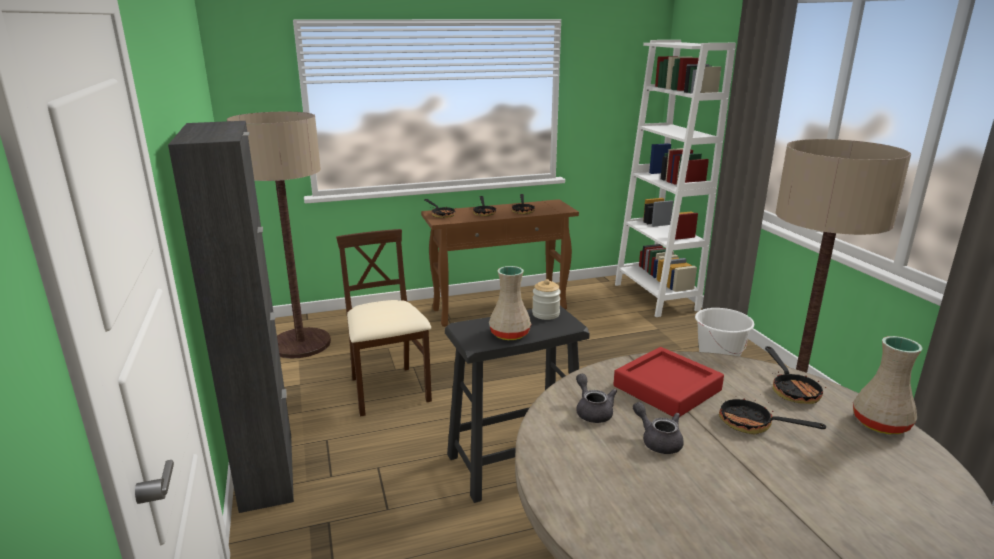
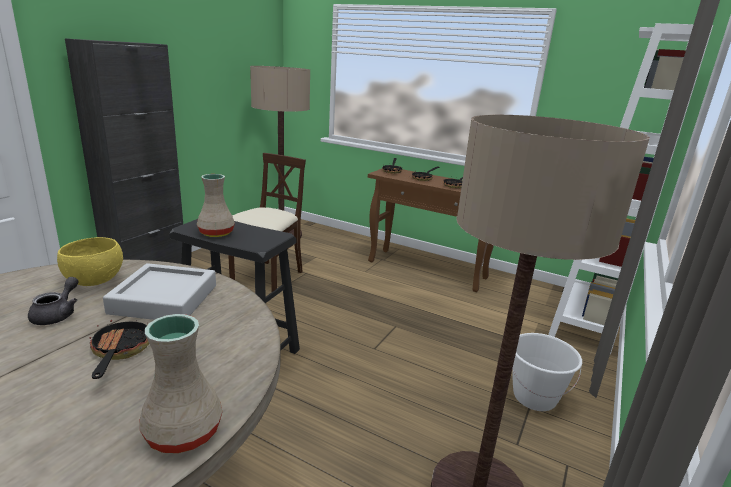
camera: 45 degrees right, 0 degrees up
jar [532,279,561,320] -> none
grey teapot [576,374,617,423] -> yellow bowl [57,237,123,286]
red tray [613,347,724,417] -> grey tray [103,263,216,320]
frying pan [765,346,827,404] -> none

